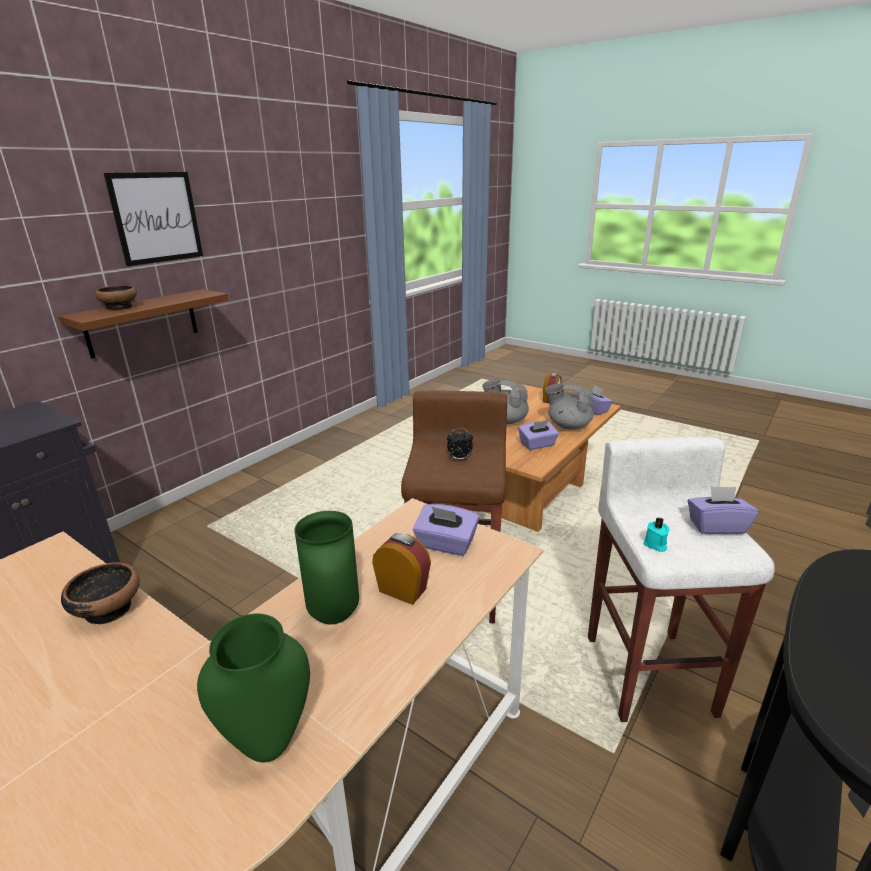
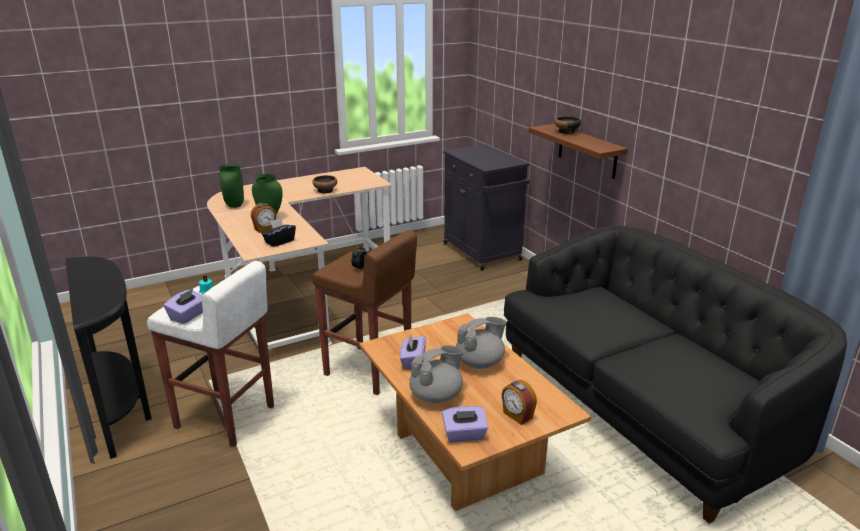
camera: 115 degrees right, 0 degrees up
picture [104,172,203,266] -> none
purple tissue box [413,504,479,556] -> black tissue box [261,218,296,247]
none -> black sofa [504,226,847,524]

